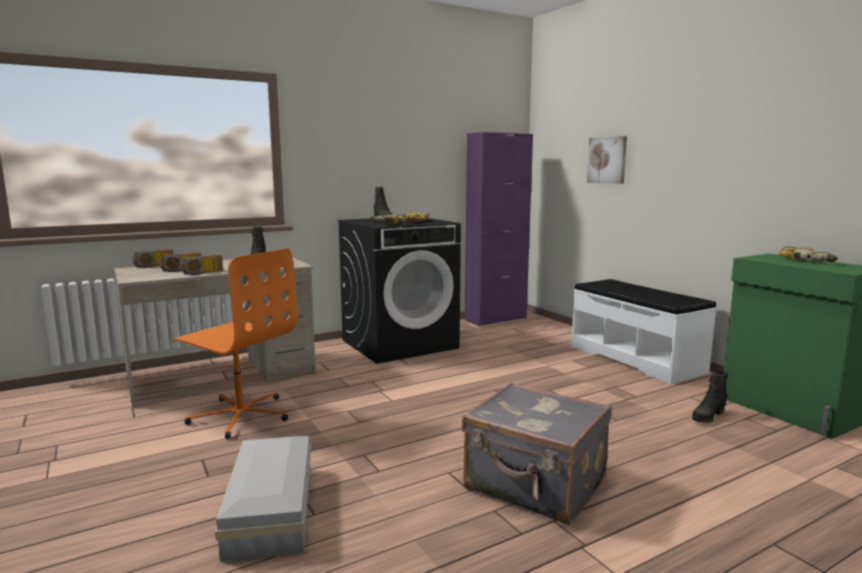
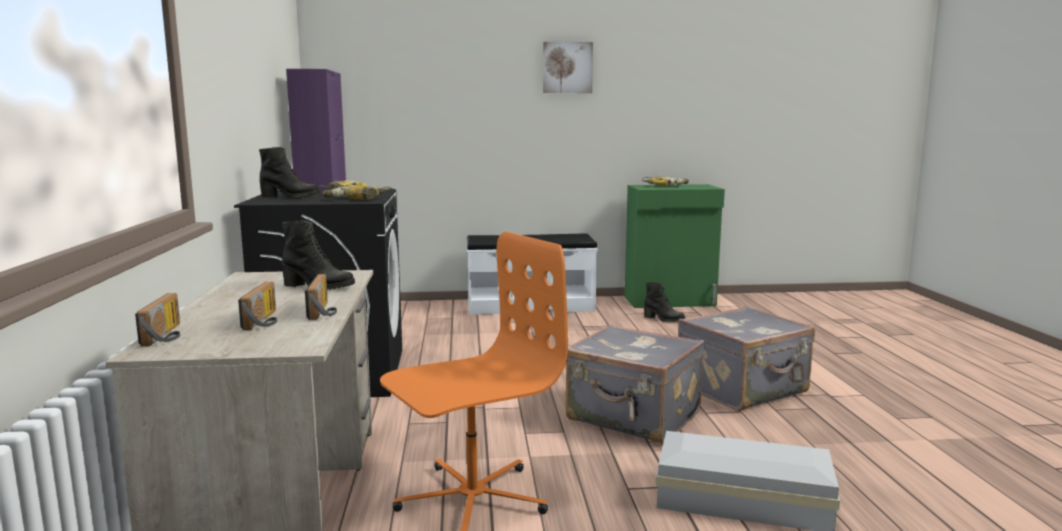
camera: 65 degrees left, 0 degrees up
picture [587,136,627,184] -> picture moved to [543,42,593,93]
black boot [692,371,728,423] -> black boot turned 45 degrees counterclockwise [644,282,685,322]
none -> grey suitcase [566,324,705,443]

